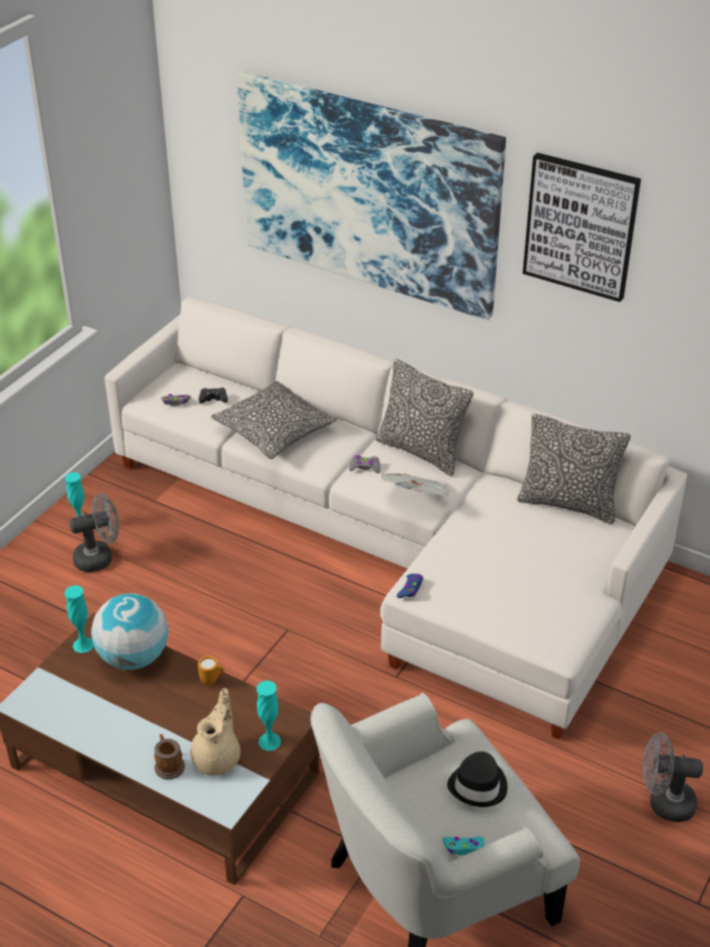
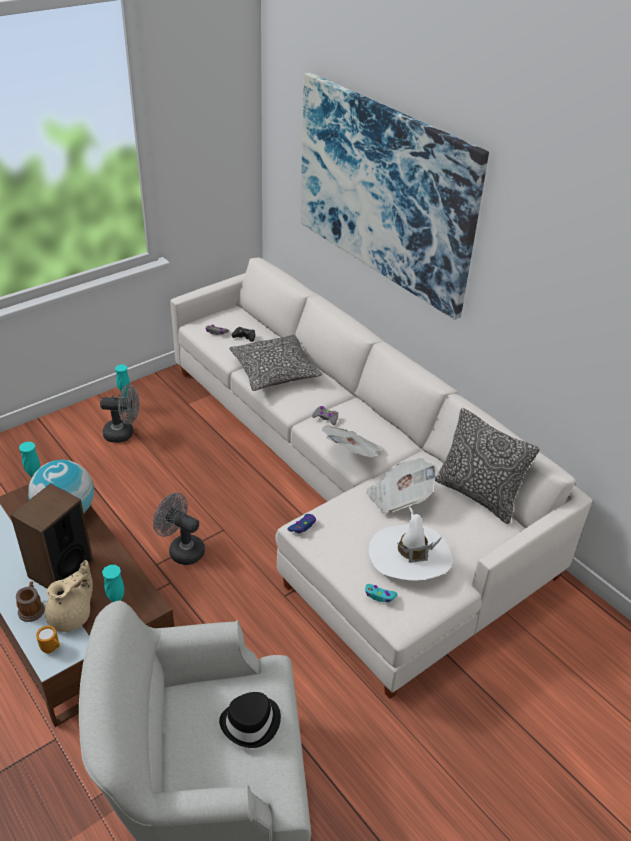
camera: 20 degrees right, 0 degrees up
orange mug [198,656,224,685] -> orange mug moved to [36,626,60,653]
pillow [376,359,473,476] -> none
turquoise game controller [443,836,484,855] -> turquoise game controller moved to [365,584,398,603]
picture [523,153,641,302] -> none
grey fan [643,732,703,822] -> grey fan moved to [153,493,205,565]
none -> speaker [10,483,93,589]
none -> newspaper [366,458,439,514]
none -> white hat [368,506,453,581]

